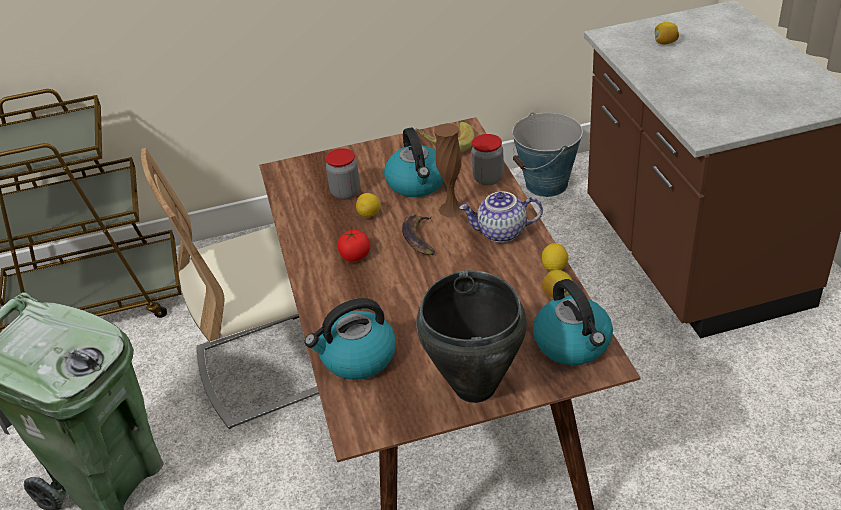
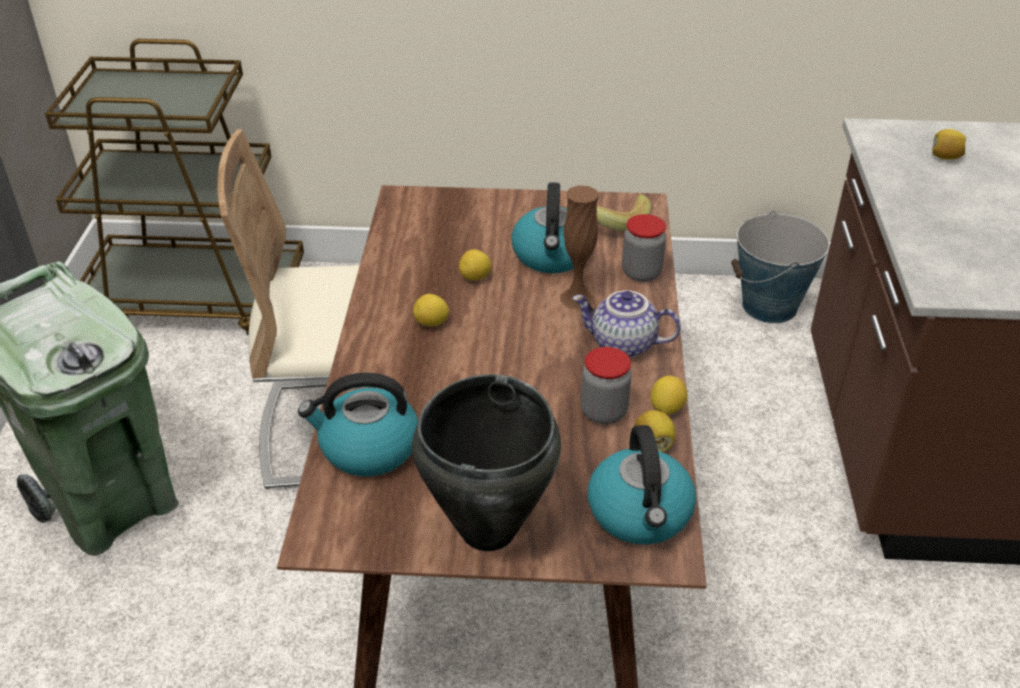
camera: 15 degrees right, 0 degrees up
jar [325,148,360,200] -> jar moved to [581,347,632,424]
tomato [337,229,370,262] -> lemon [413,294,449,326]
banana [402,214,435,255] -> none

